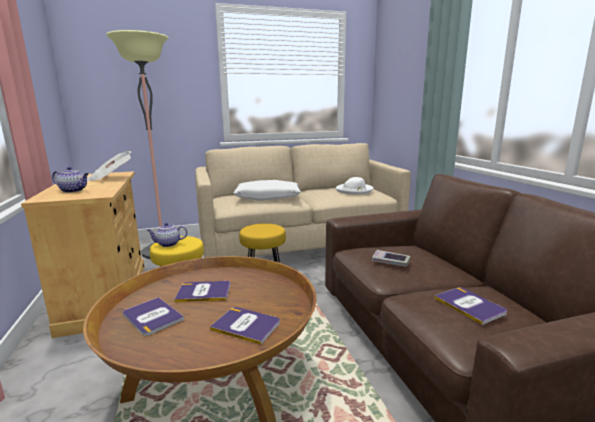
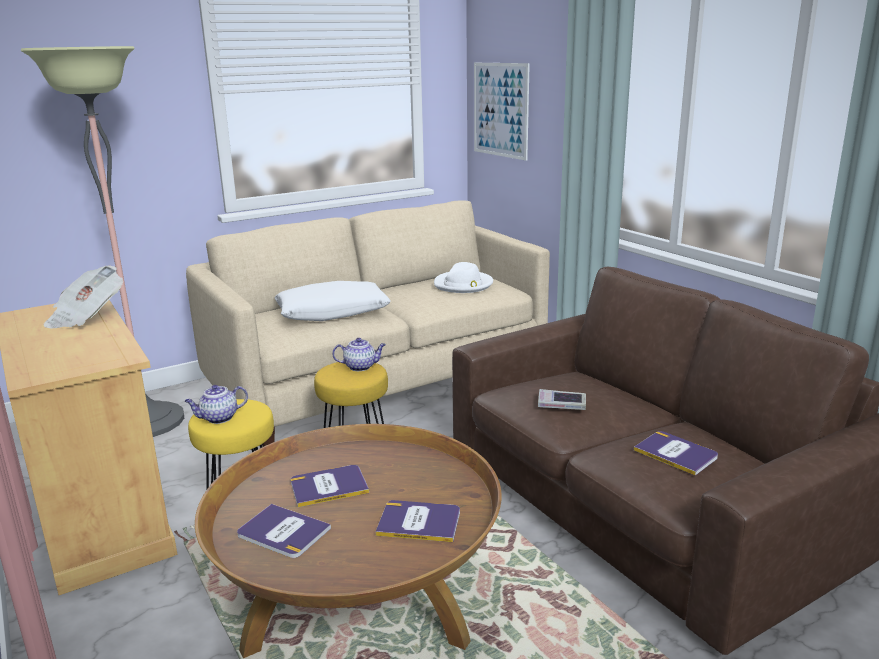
camera: 15 degrees left, 5 degrees up
teapot [52,167,89,193] -> teapot moved to [332,338,386,371]
none -> picture [474,63,530,161]

